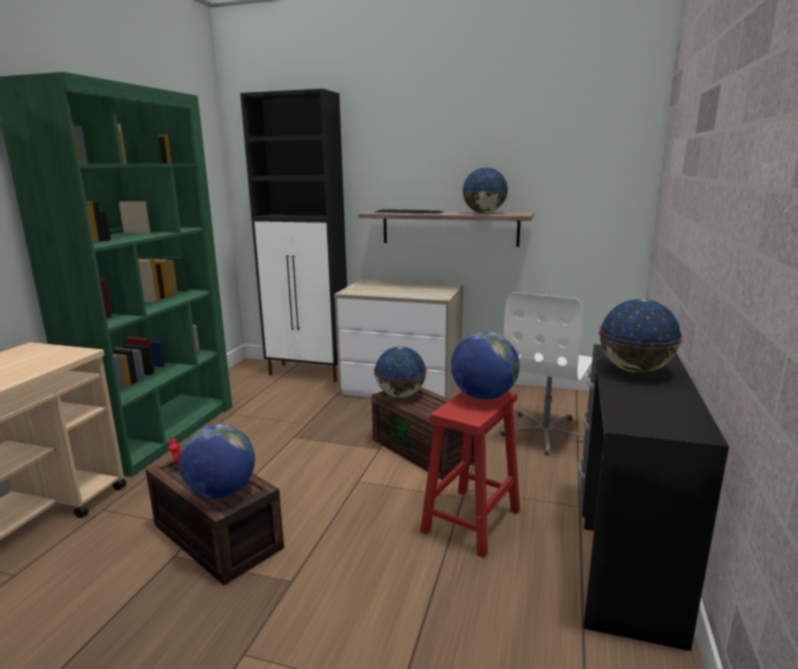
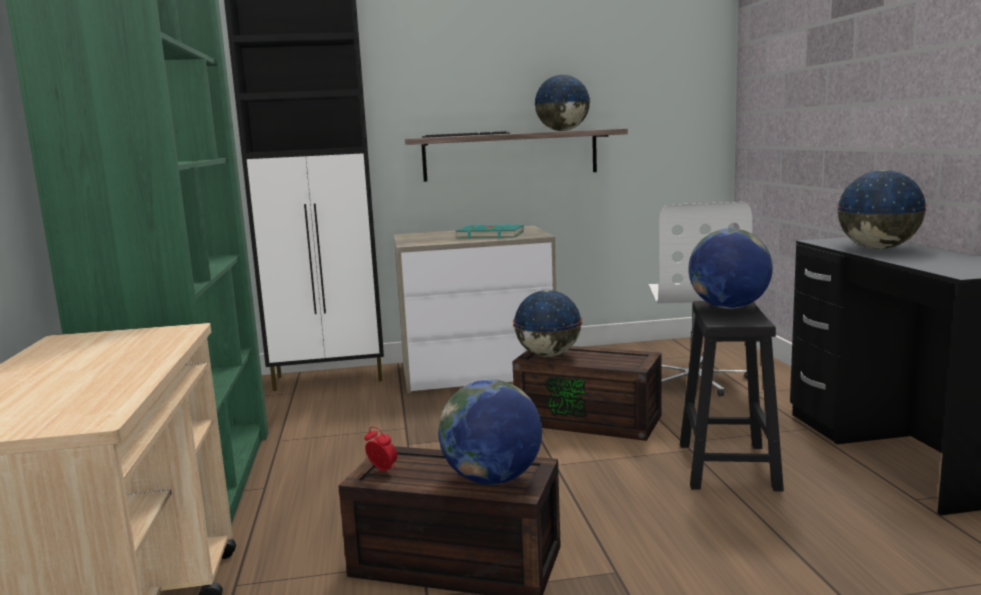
camera: 25 degrees left, 5 degrees down
red stool [420,391,520,558] -> black stool [680,301,784,491]
none -> turquoise book [456,224,524,239]

